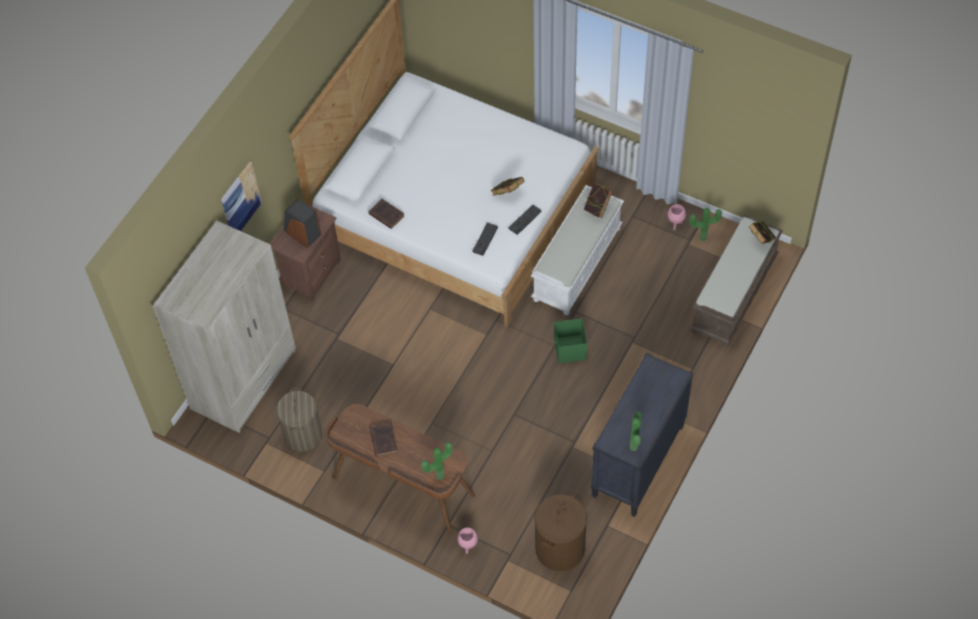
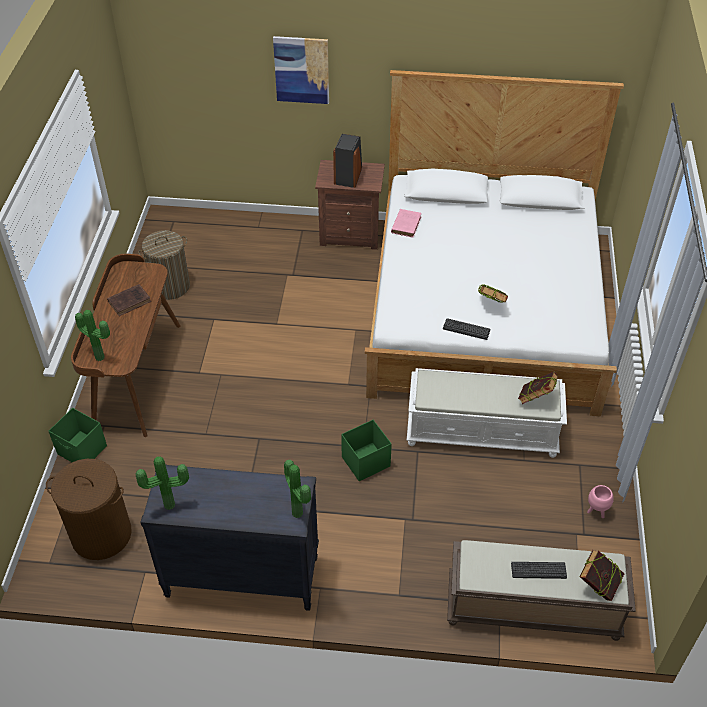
camera: 65 degrees right, 10 degrees down
beige wardrobe [153,220,296,433] -> none
brown book [368,199,404,229] -> pink book [391,209,422,238]
pink planter [457,527,478,554] -> green storage box [49,408,107,462]
keyboard [472,223,498,256] -> keyboard moved to [511,562,567,579]
potted plant [689,208,722,241] -> potted plant moved to [284,460,311,518]

